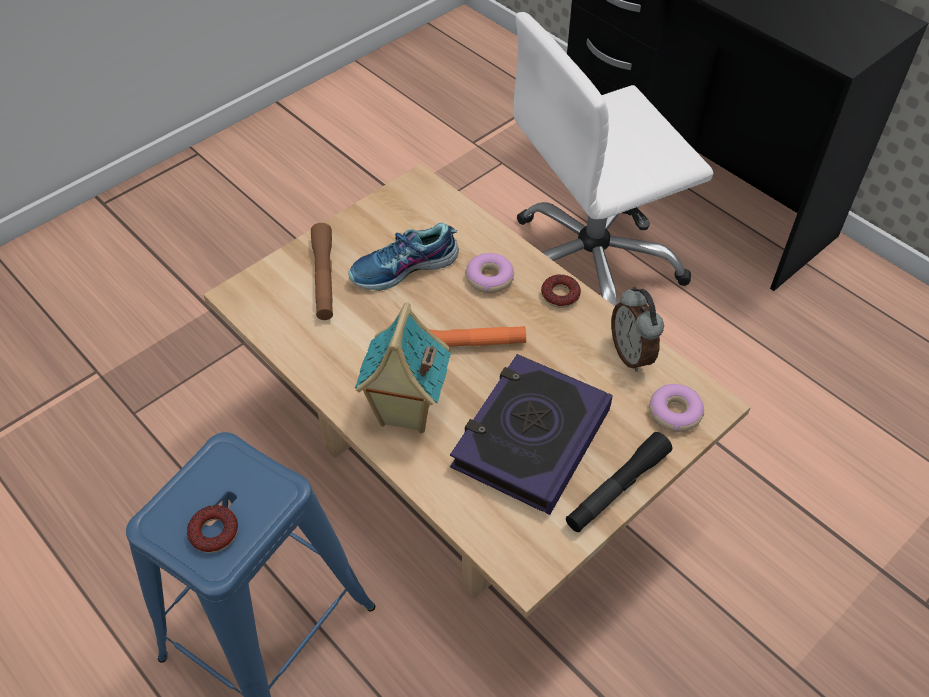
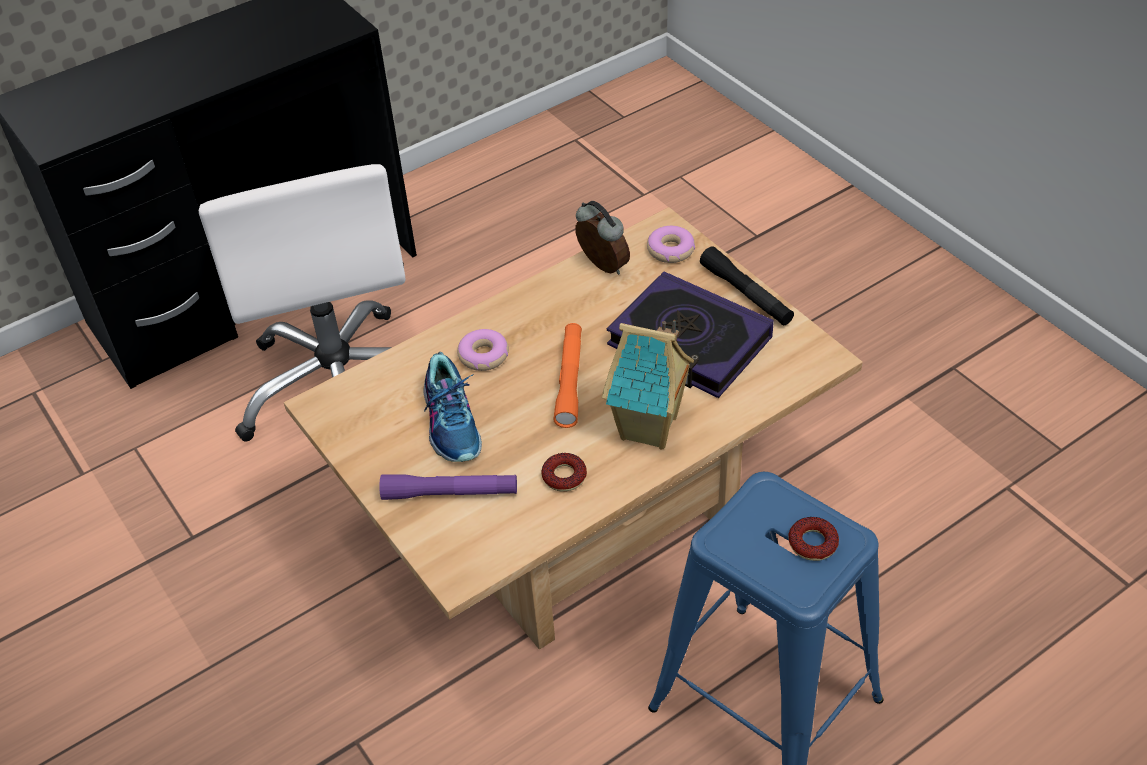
camera: 80 degrees left, 5 degrees down
brown flashlight [311,223,333,320] -> purple flashlight [379,474,517,500]
donut [541,274,581,308] -> donut moved to [541,453,587,492]
alarm clock [611,287,664,372] -> alarm clock turned 120 degrees counterclockwise [575,201,630,275]

